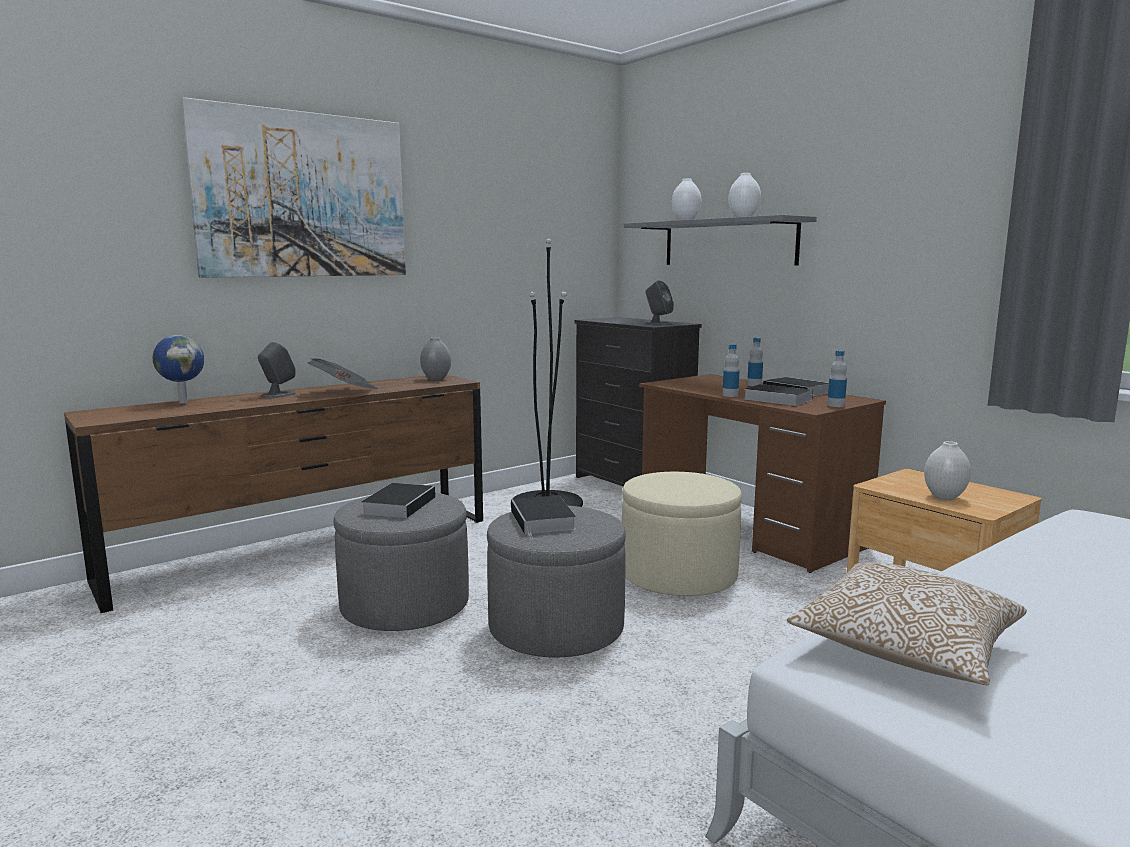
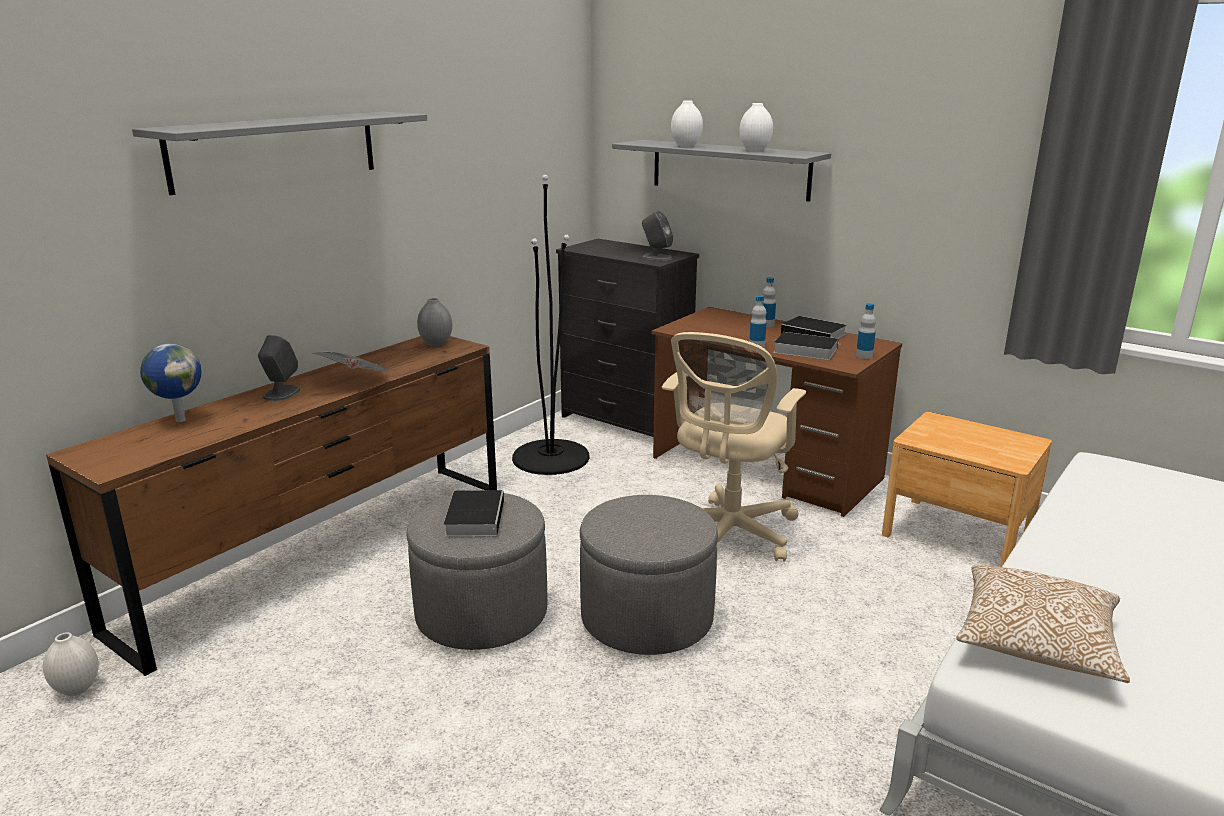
camera: 15 degrees left, 10 degrees up
picture [181,97,406,278] -> grey shelf [132,112,427,195]
book [511,495,576,538] -> none
beige ottoman [622,472,742,596] -> beige office chair [662,332,806,561]
white vase [924,441,971,500] -> white vase moved to [43,632,99,696]

